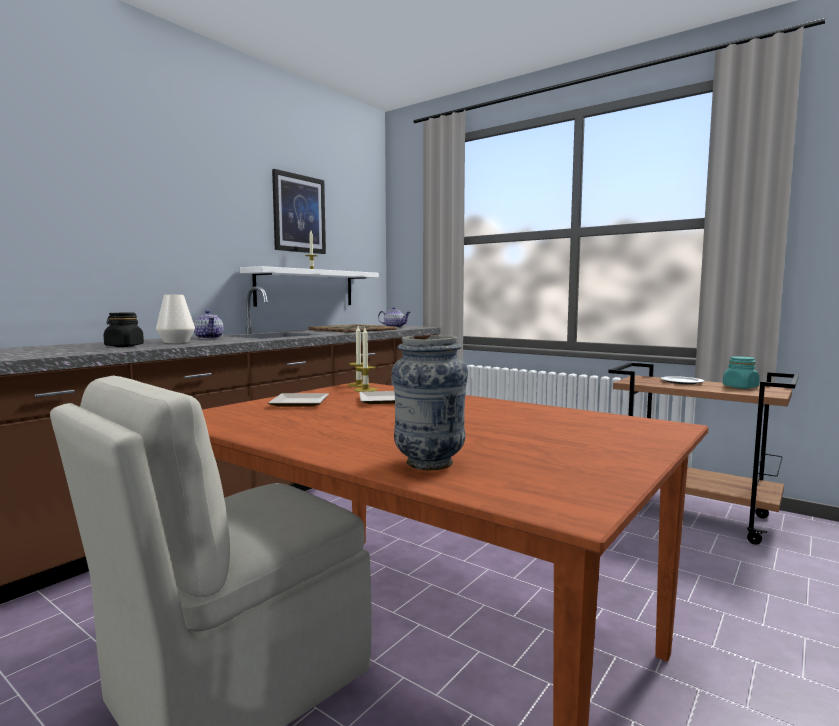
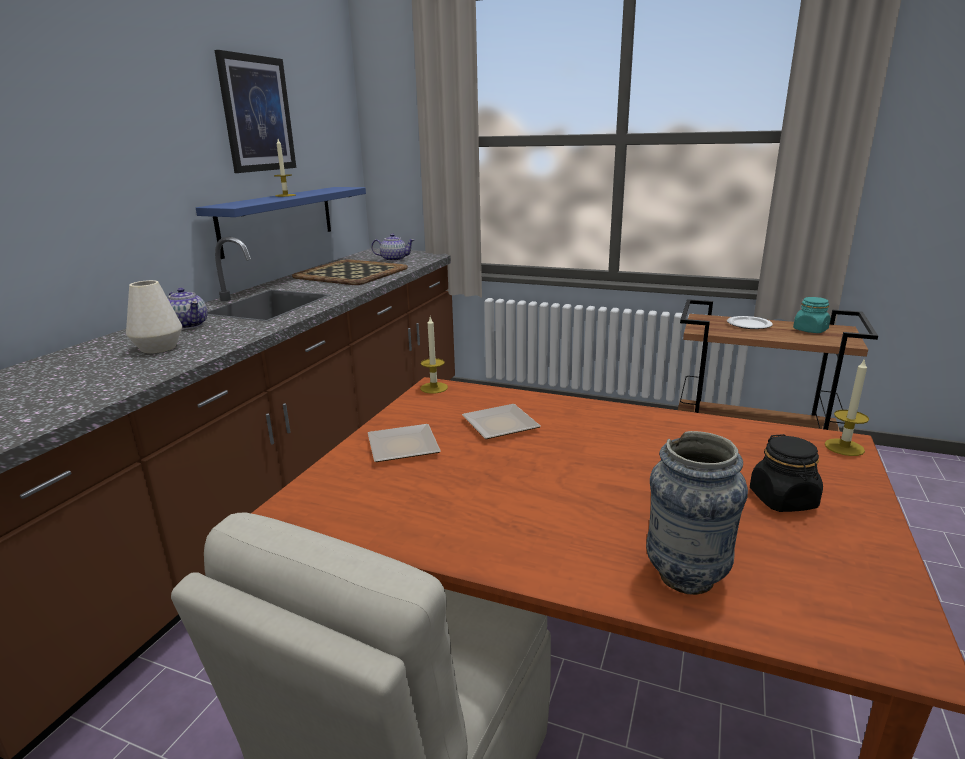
camera: 15 degrees left, 15 degrees up
black jar [104,313,144,347] -> black jar moved to [750,434,823,512]
white shelf [240,266,379,307] -> blue shelf [196,187,366,259]
candle [354,328,377,392] -> candle moved to [825,358,869,456]

